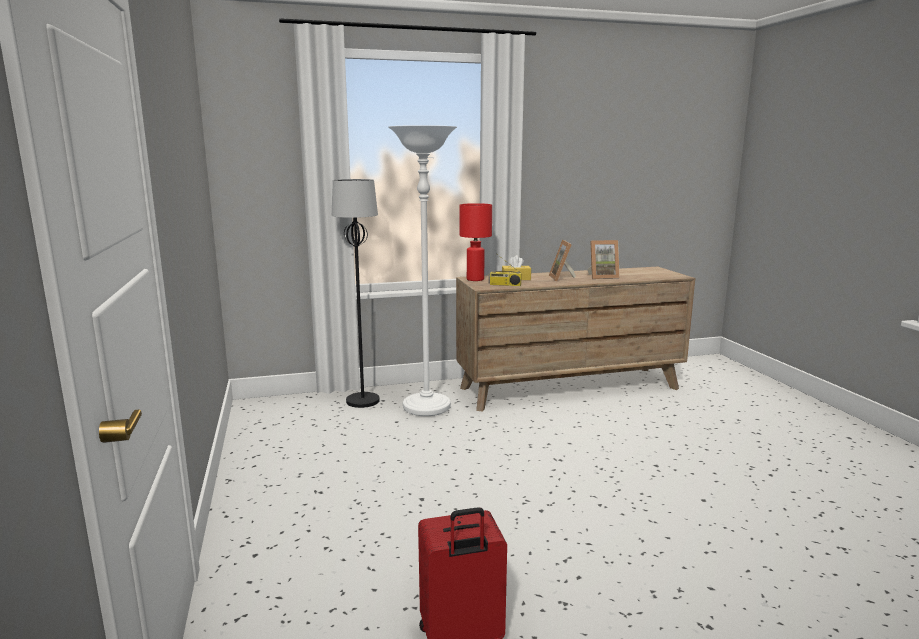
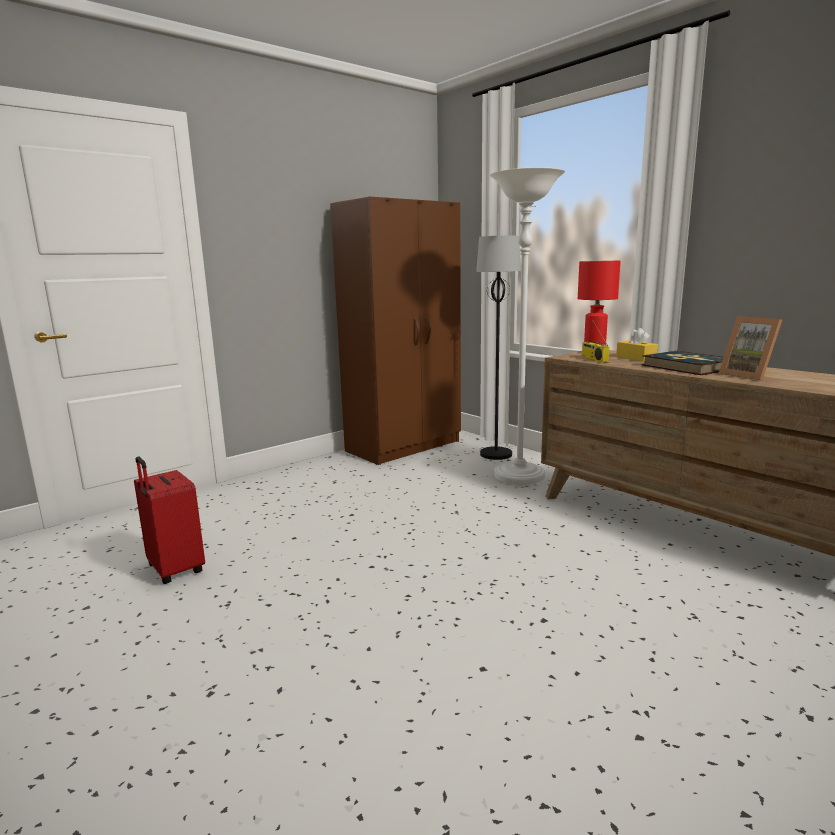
camera: 65 degrees right, 0 degrees up
picture frame [549,240,576,281] -> book [642,351,724,375]
none -> brown wardrobe [330,196,461,465]

